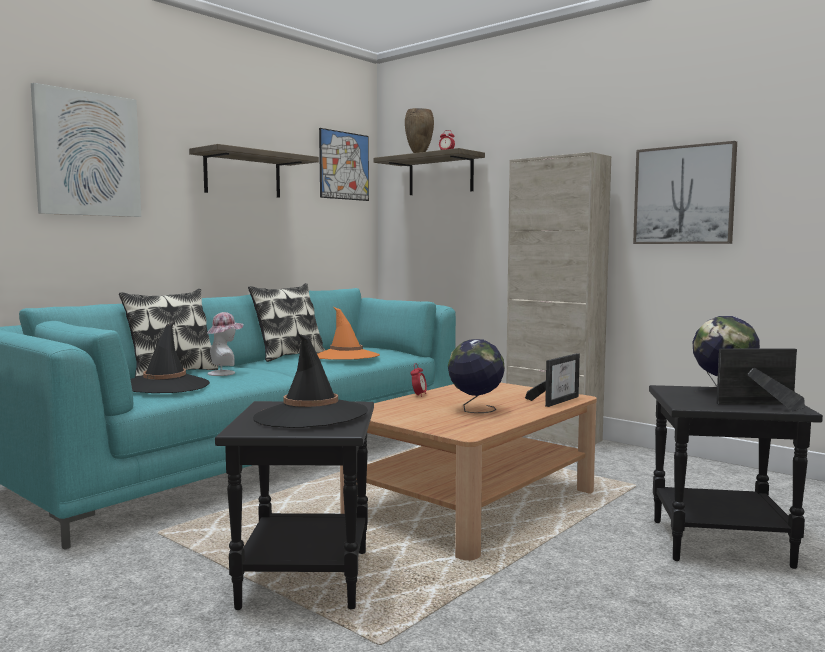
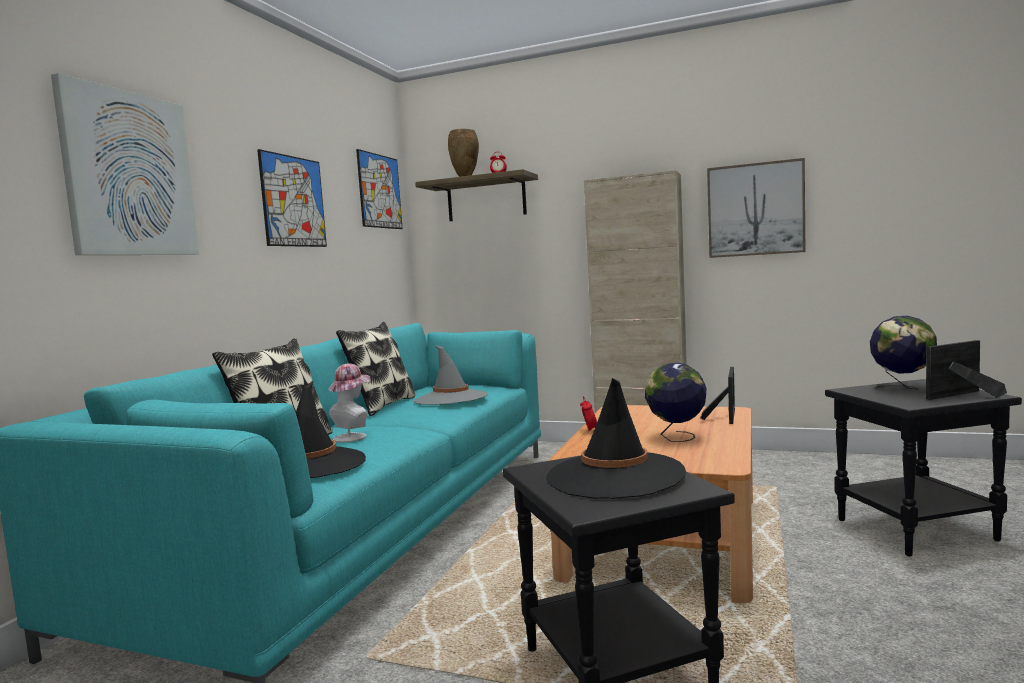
camera: 20 degrees left, 0 degrees up
shelf [189,144,319,198] -> picture [257,149,327,247]
orange hat [317,307,380,360] -> grey hat [414,345,488,405]

